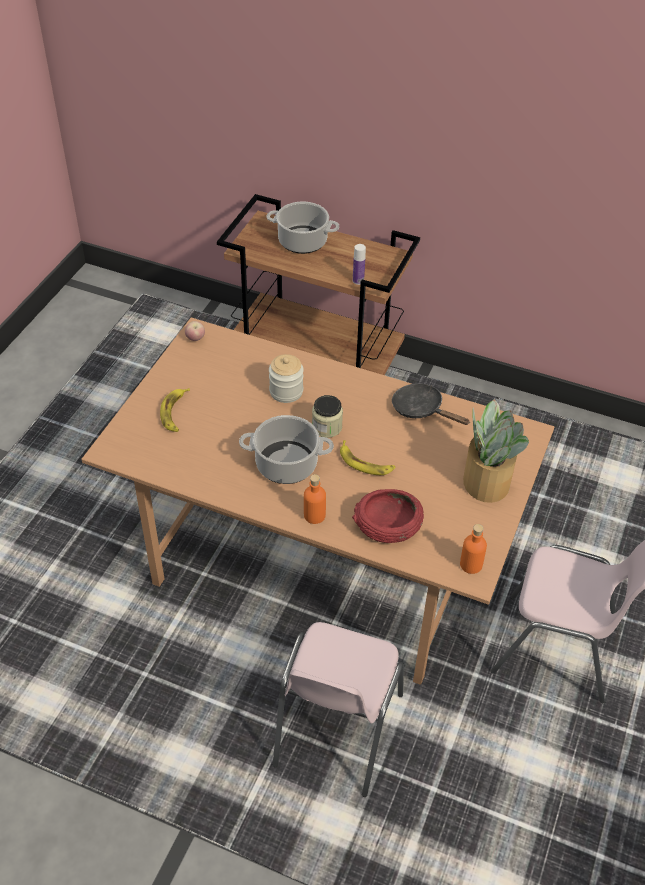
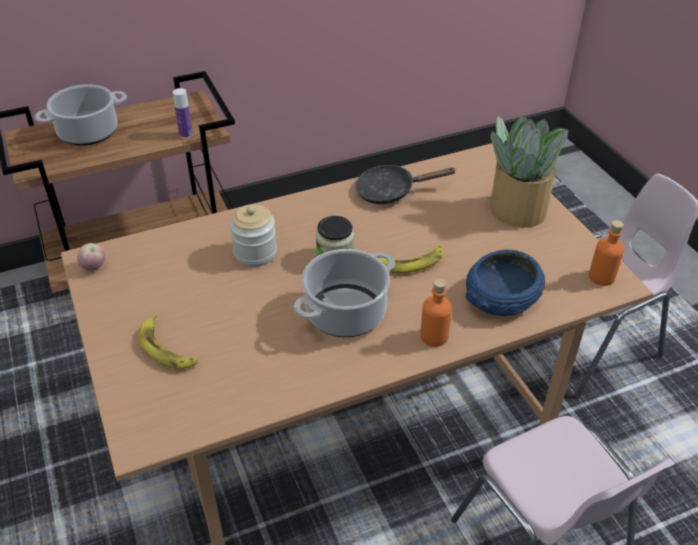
camera: 45 degrees left, 5 degrees down
red bowl [352,489,424,543] -> blue bowl [466,249,545,316]

